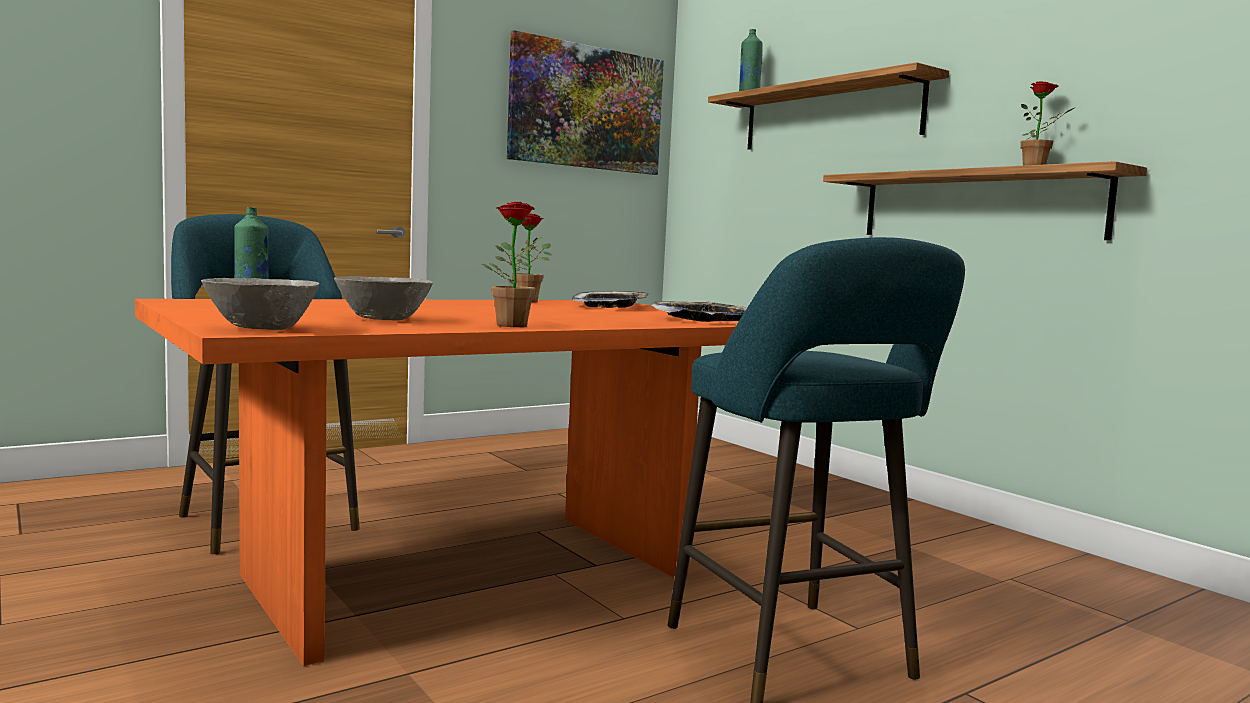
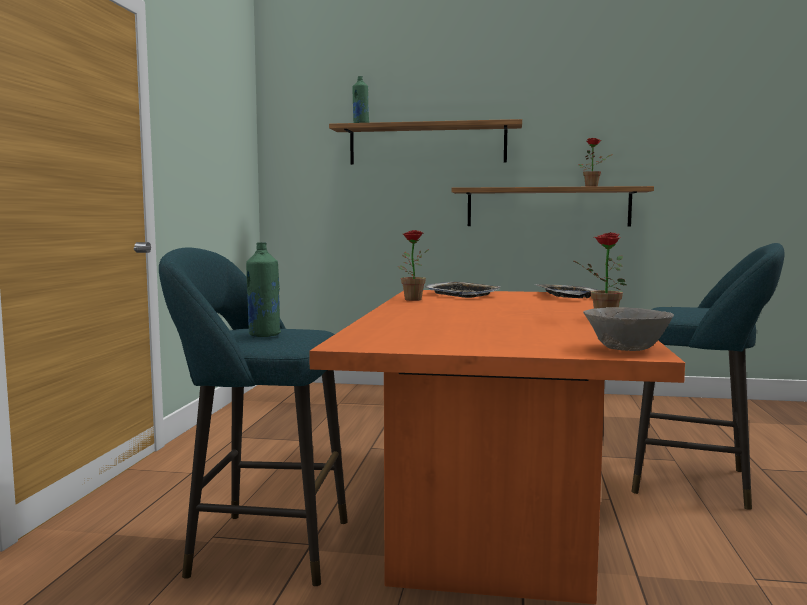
camera: 45 degrees left, 0 degrees up
grey bowl [334,276,433,320] -> none
picture [507,30,664,175] -> none

